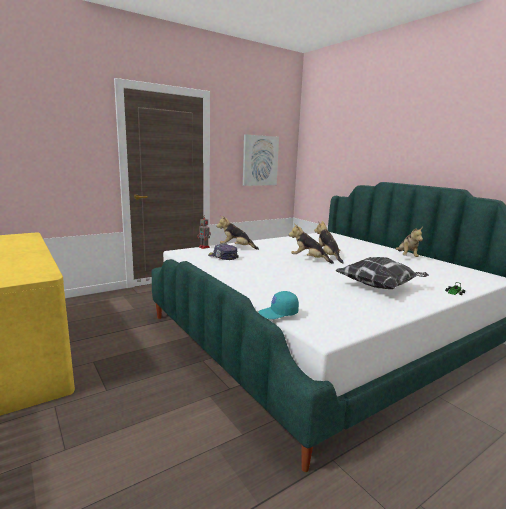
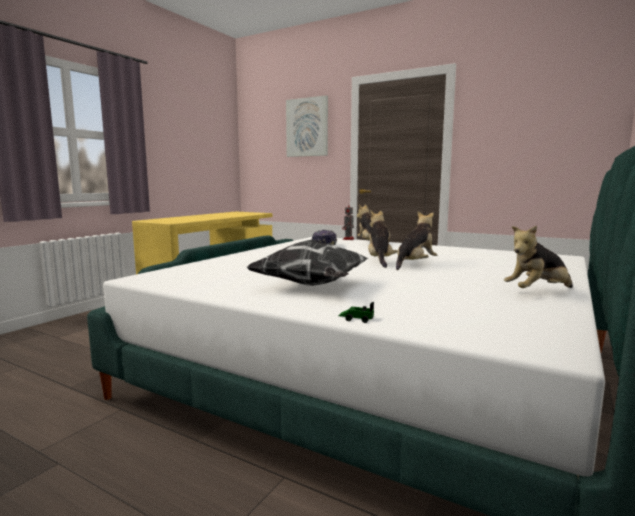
camera: 65 degrees right, 5 degrees down
picture [243,134,279,186] -> picture moved to [286,95,328,157]
turquoise cap [258,291,299,319] -> none

